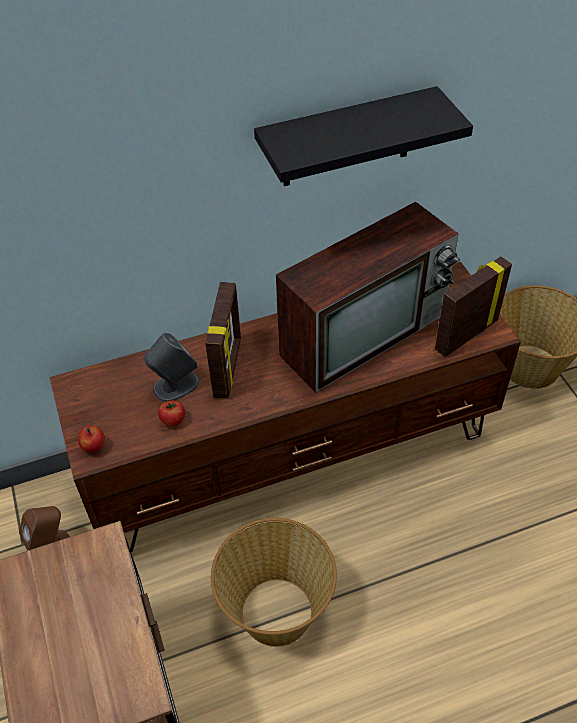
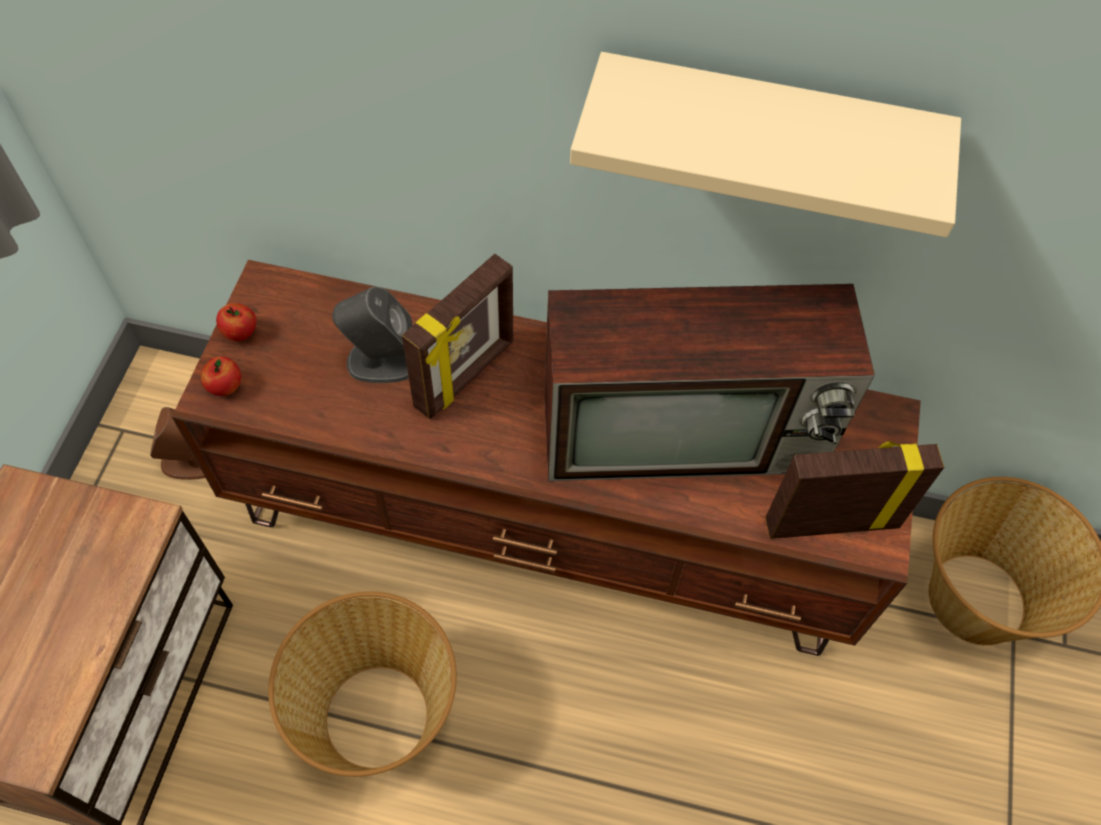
camera: 30 degrees right, 10 degrees up
apple [158,400,185,427] -> apple moved to [216,303,257,341]
black shelf [254,86,473,186] -> beige shelf [570,52,961,237]

